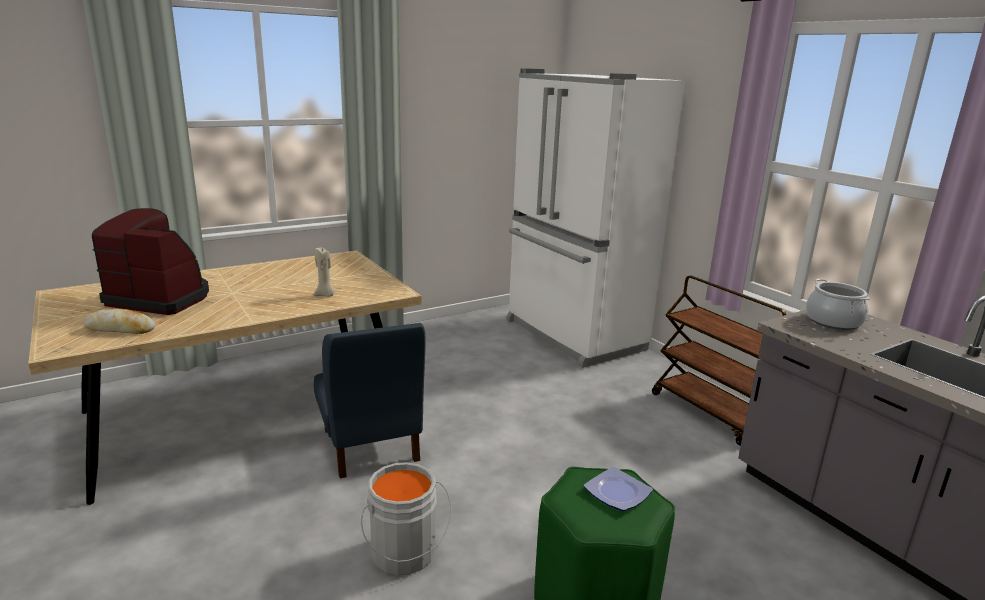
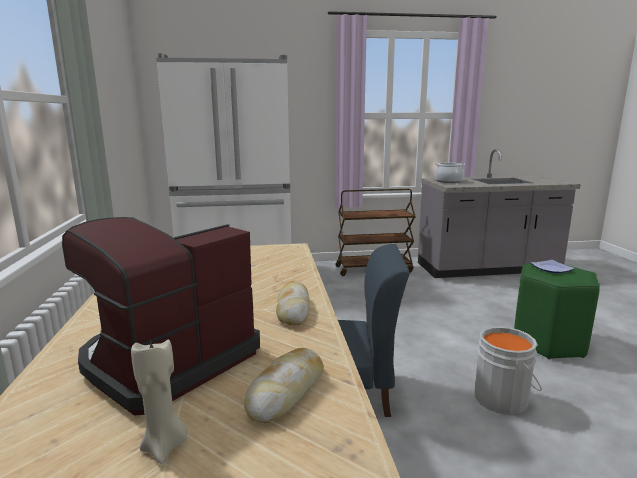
camera: 65 degrees left, 5 degrees down
beige candle [313,247,335,296] -> beige candle moved to [131,338,187,464]
none -> bread [276,281,310,325]

